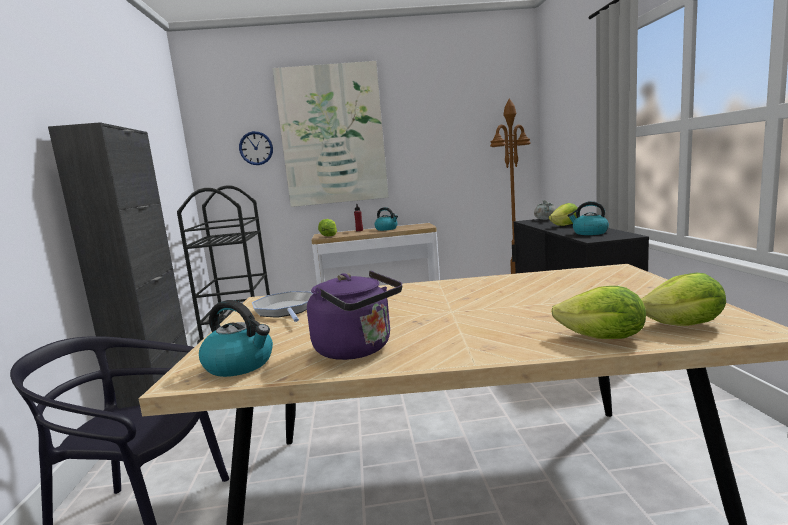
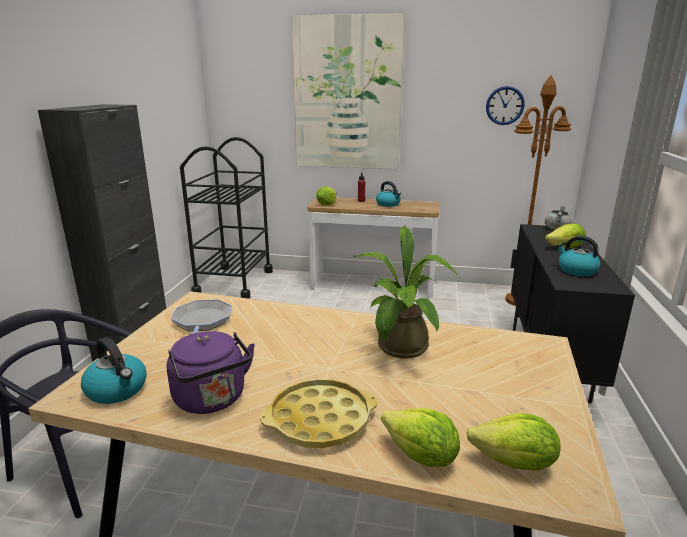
camera: 15 degrees right, 10 degrees up
wall clock [239,131,273,165] -> wall clock moved to [486,86,525,125]
none -> yellow tray [260,379,378,448]
none -> potted plant [354,225,457,359]

